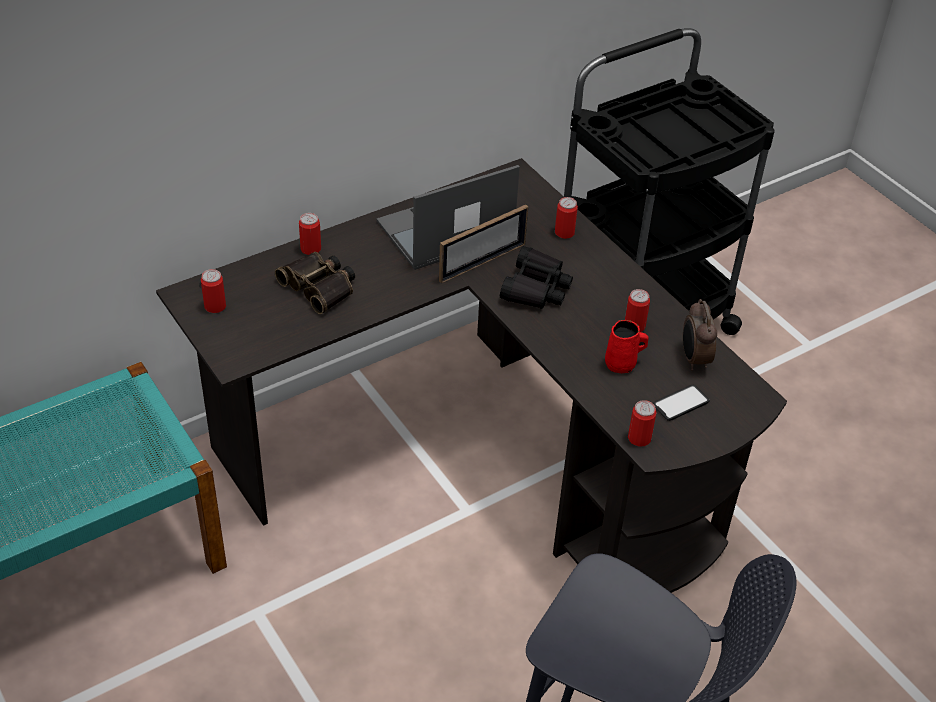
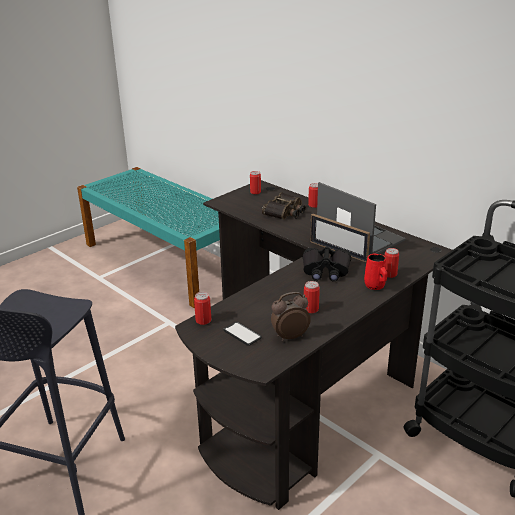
camera: 80 degrees right, 15 degrees down
red mug [605,320,649,373] -> red mug moved to [364,254,387,290]

